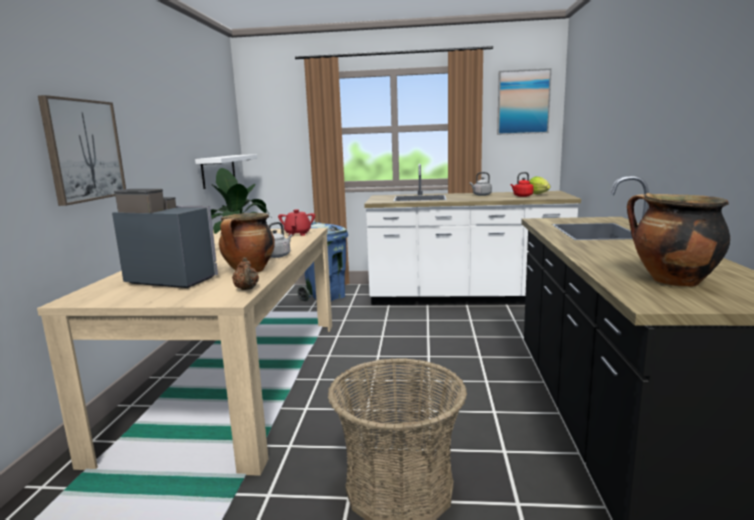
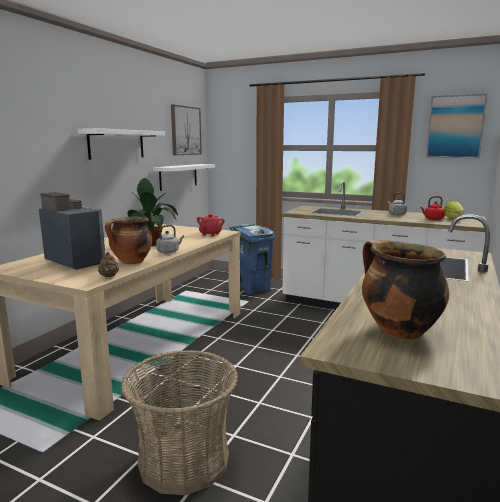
camera: 20 degrees right, 0 degrees up
picture [38,95,126,206] -> picture moved to [171,105,202,155]
none -> white shelf [77,128,165,160]

